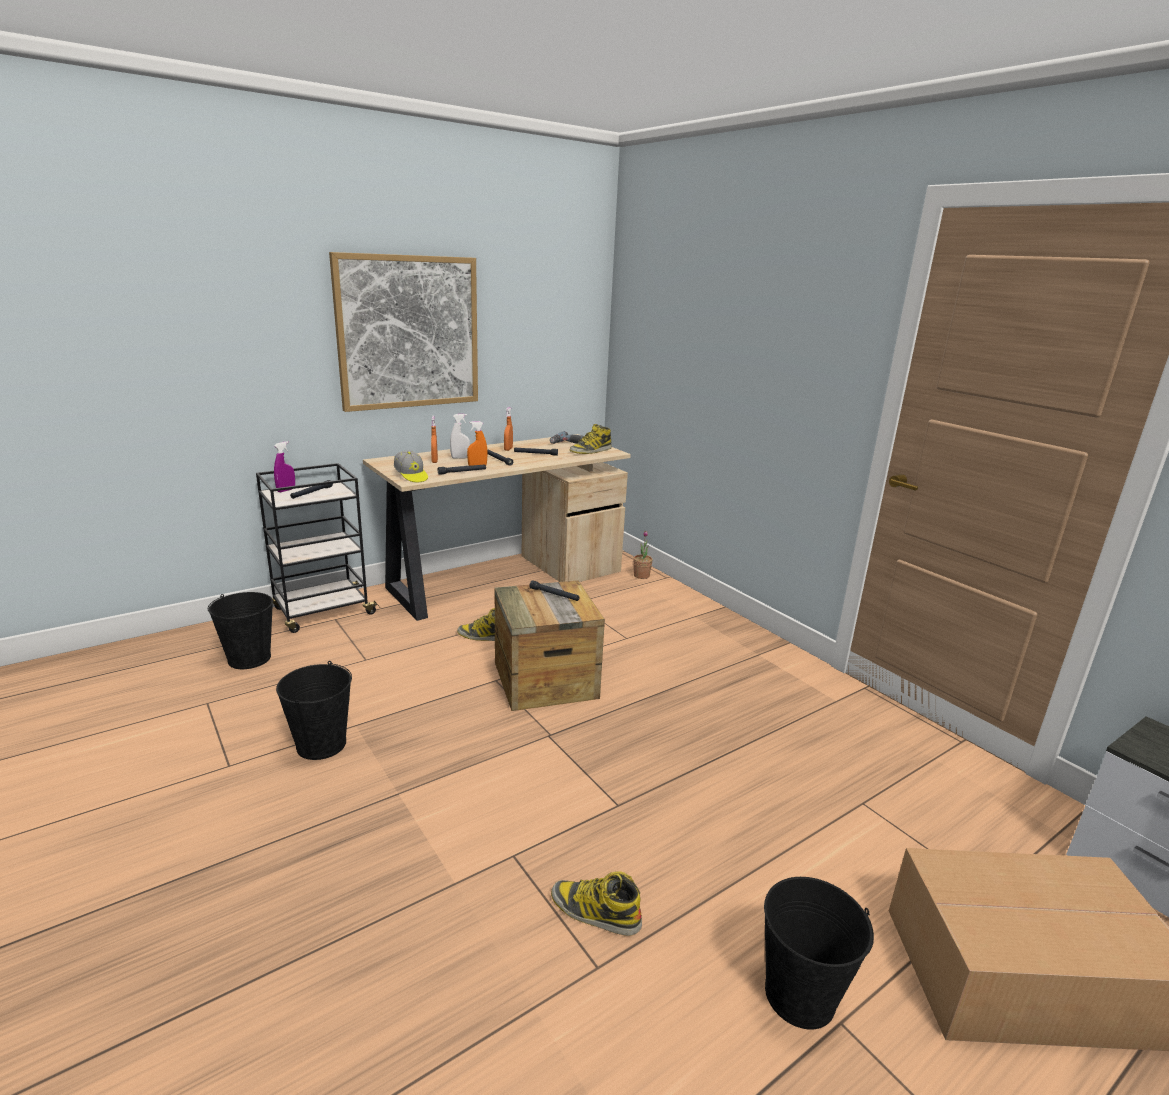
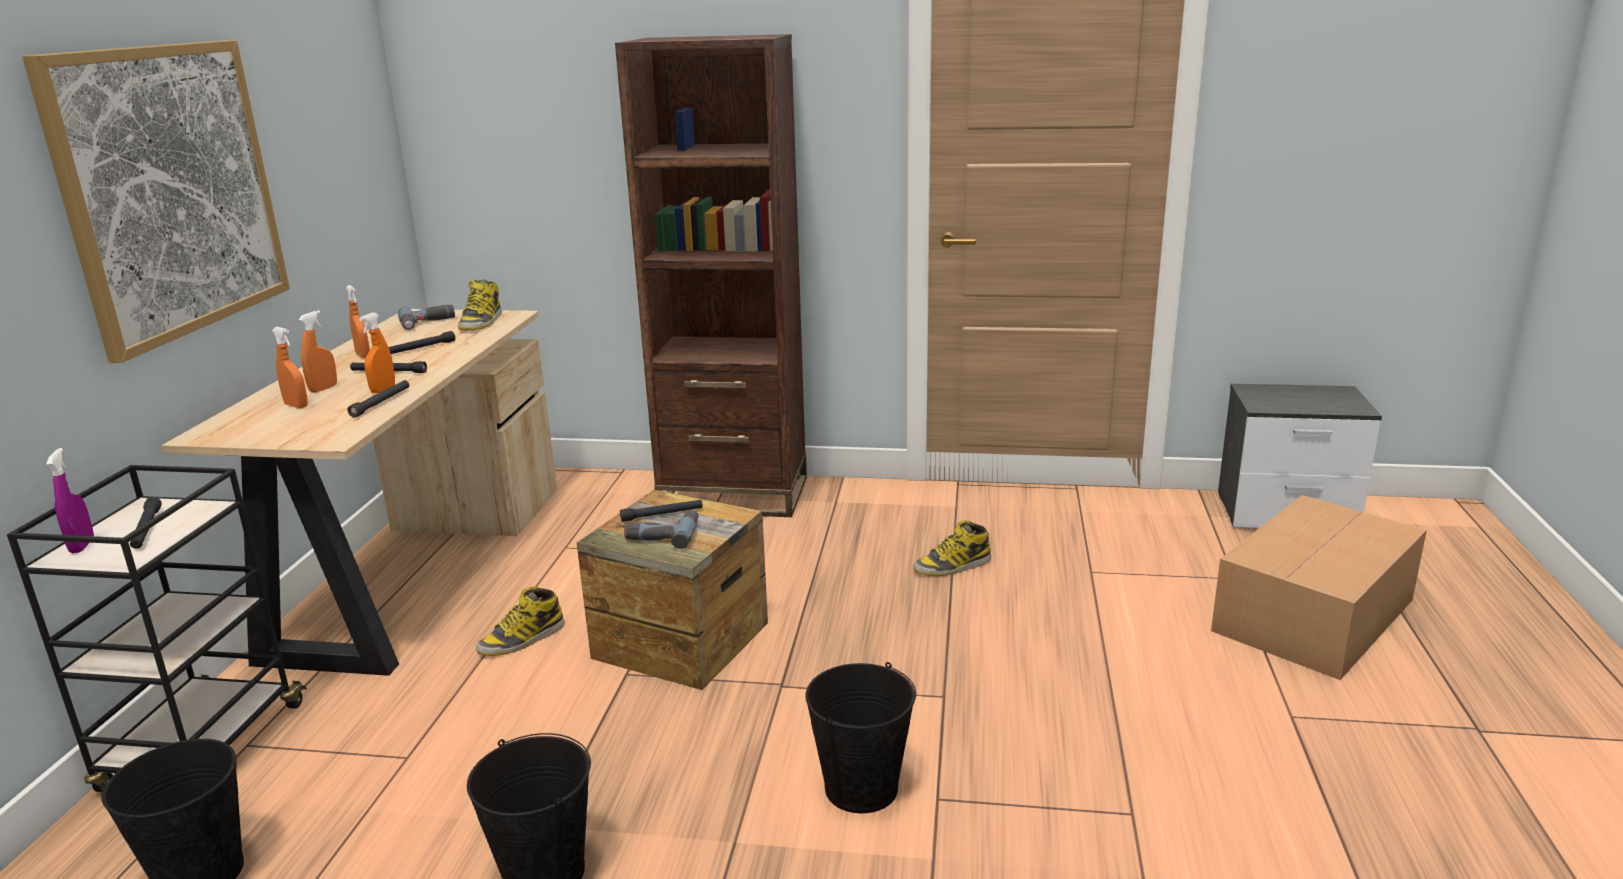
camera: 45 degrees left, 0 degrees up
cap [394,450,428,483] -> none
white spray bottle [450,414,470,459] -> orange spray bottle [298,310,337,393]
boot [551,871,642,936] -> boot moved to [913,520,991,576]
potted plant [633,531,653,579] -> none
black bucket [764,877,874,1029] -> black bucket moved to [805,662,916,813]
none -> brown bookcase [615,34,807,517]
none -> power drill [624,509,699,549]

